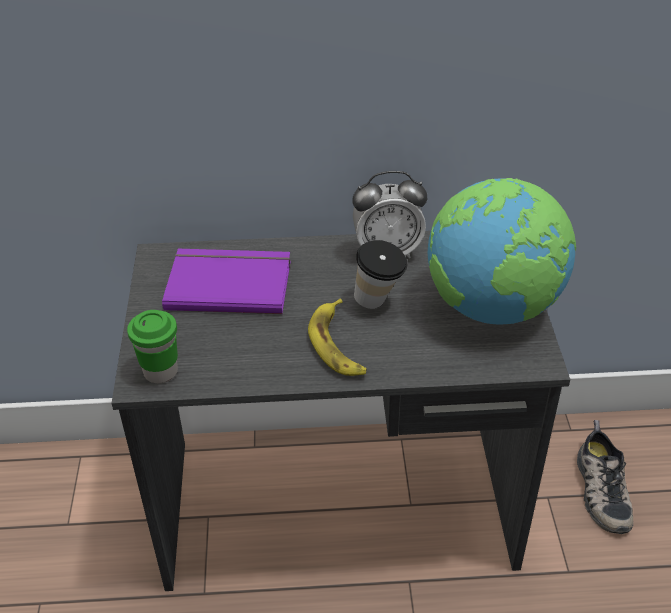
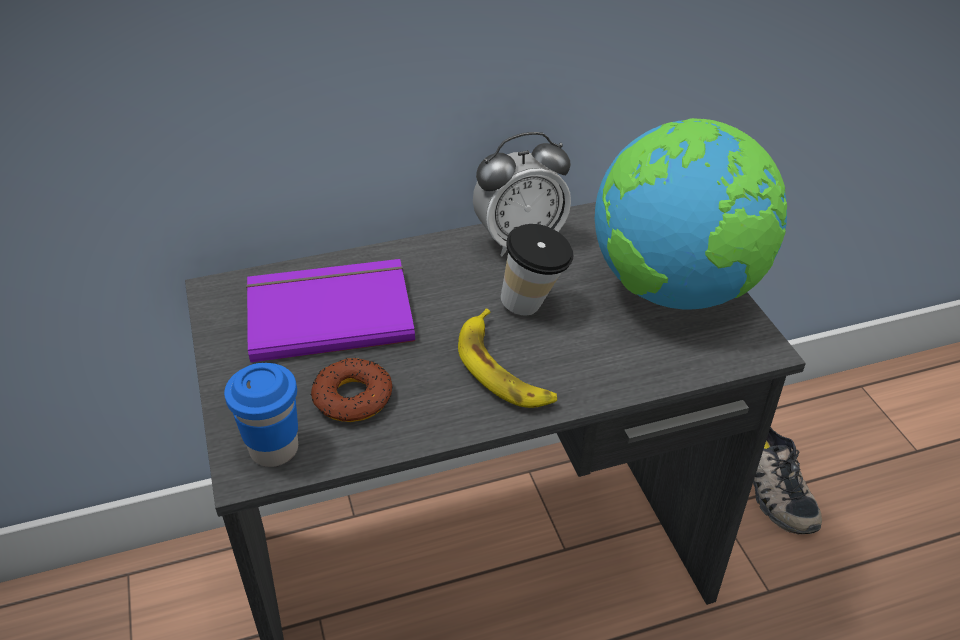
camera: 15 degrees left, 0 degrees up
green cup [127,310,178,383] -> blue cup [224,363,298,467]
none -> donut [310,358,392,422]

